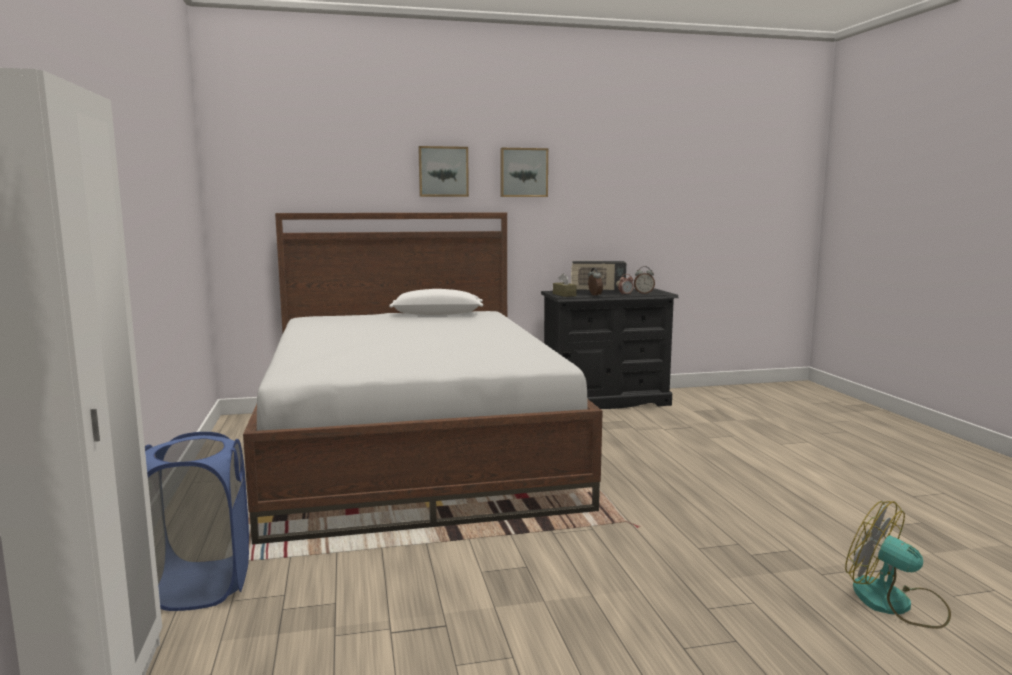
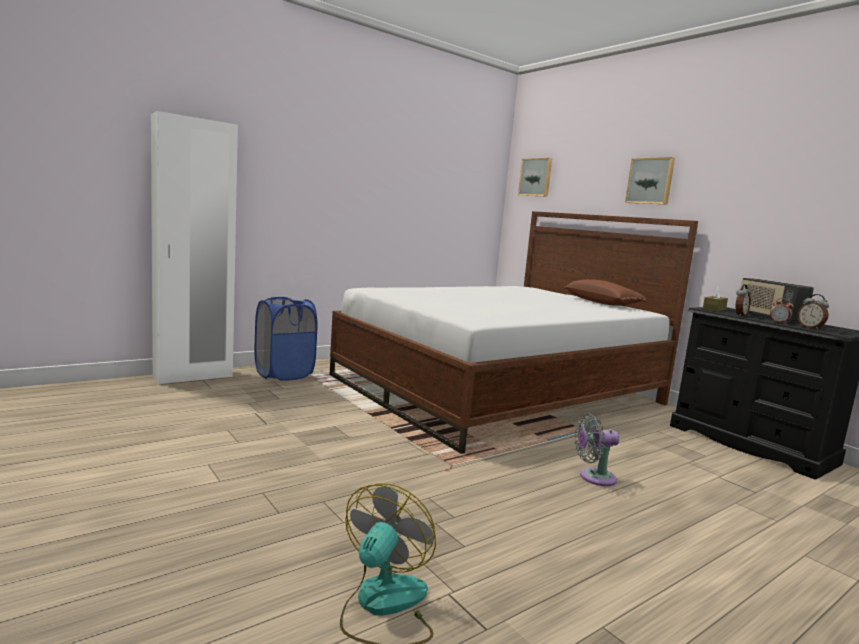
camera: 65 degrees right, 0 degrees up
white pillow [389,289,483,315] -> brown pillow [564,279,647,306]
picture [500,148,548,197] -> picture moved to [518,158,552,197]
none -> grey fan [574,414,619,486]

